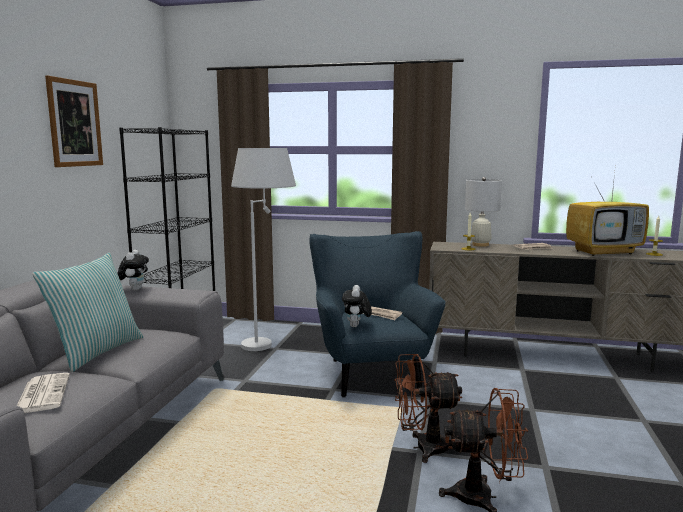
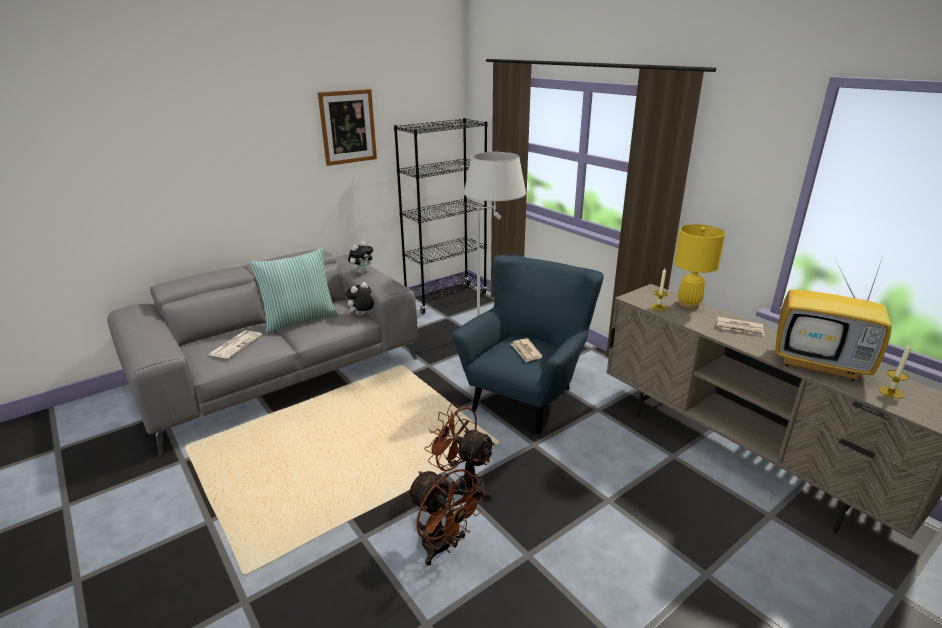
camera: 40 degrees right, 15 degrees up
plush toy [342,285,372,327] -> plush toy moved to [345,282,374,316]
white table lamp [465,177,502,247] -> yellow table lamp [674,224,725,309]

